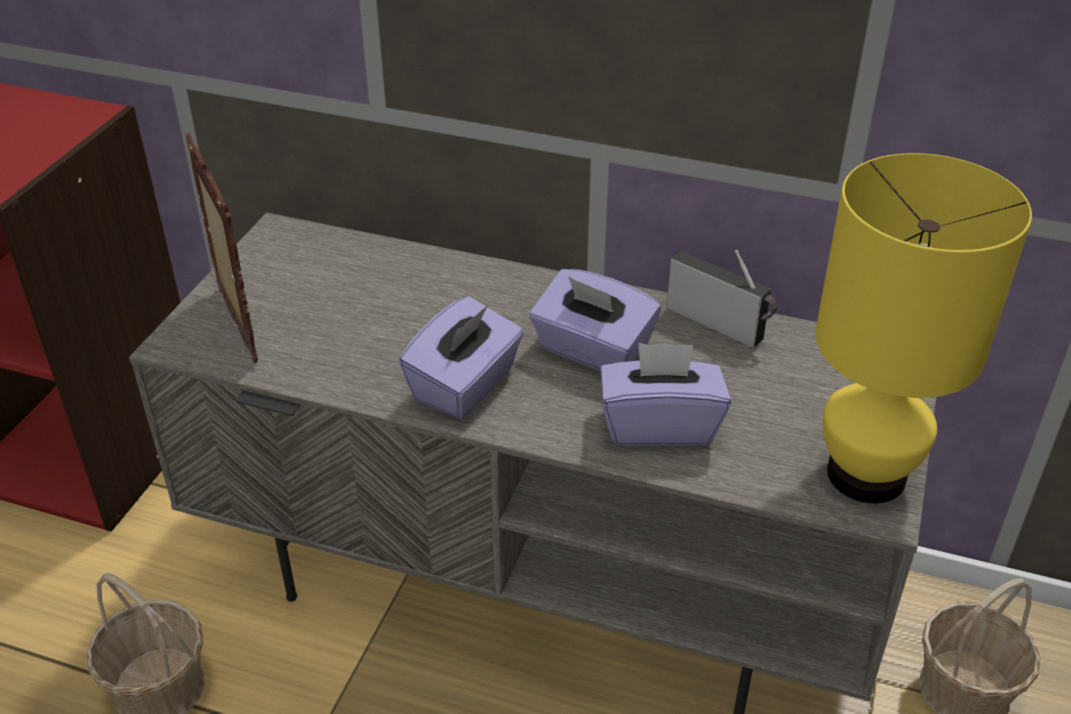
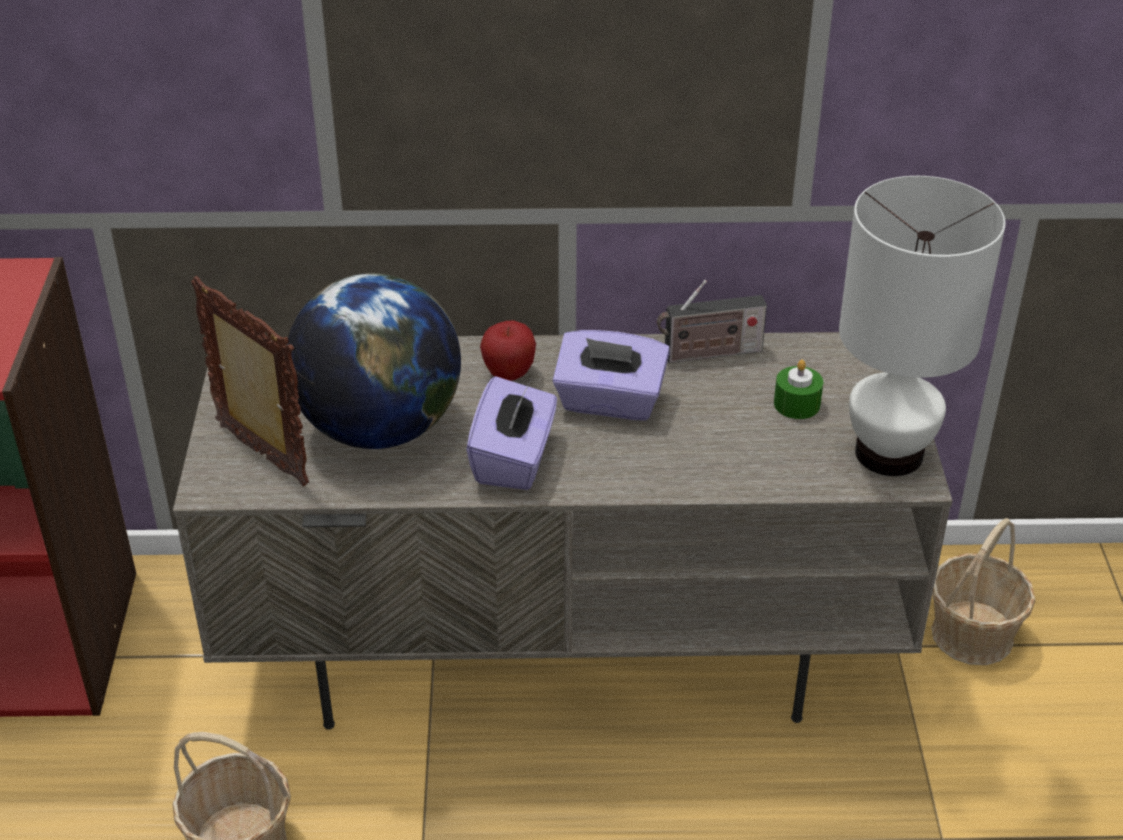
camera: 20 degrees left, 0 degrees up
purple tissue box [600,343,731,446] -> none
radio [666,250,777,348] -> radio turned 150 degrees clockwise [657,280,767,363]
yellow table lamp [815,153,1032,503] -> white table lamp [839,176,1006,476]
none -> globe [287,273,461,449]
none -> apple [480,320,536,381]
none -> green candle [774,360,823,419]

